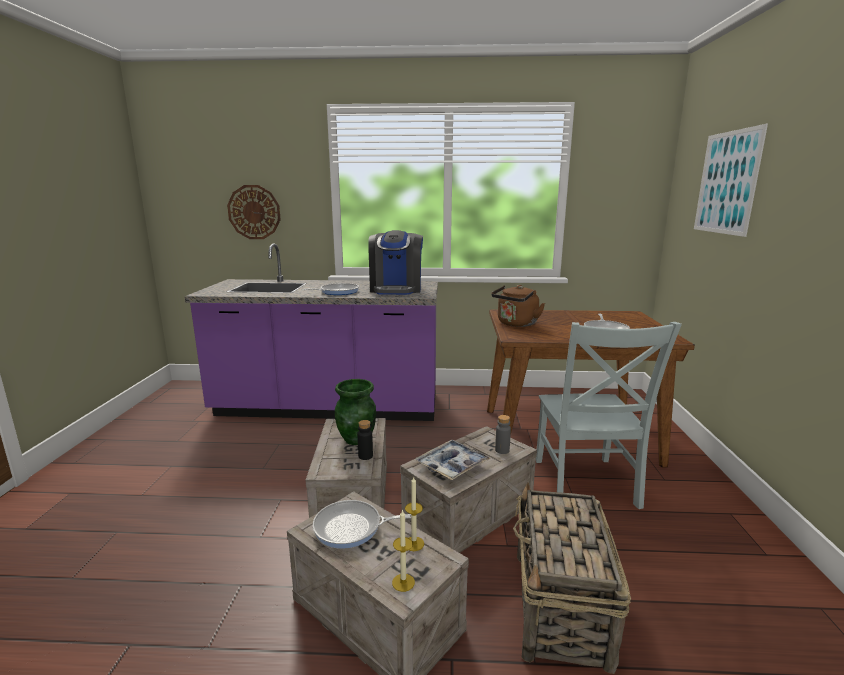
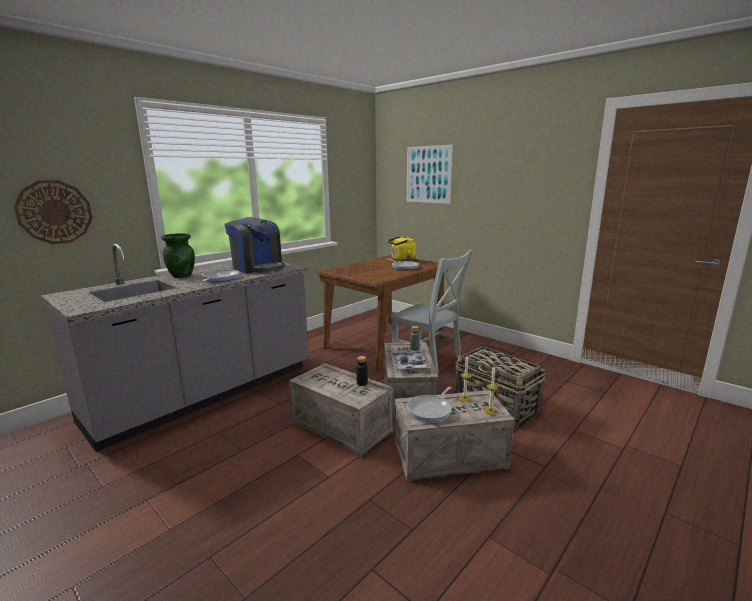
camera: 50 degrees left, 0 degrees up
purple counter [185,243,438,421] -> grey counter [41,244,309,452]
green vase [335,379,376,445] -> green vase moved to [161,233,195,278]
brown kettle [491,285,545,327] -> none
none -> yellow kettle [388,236,416,261]

